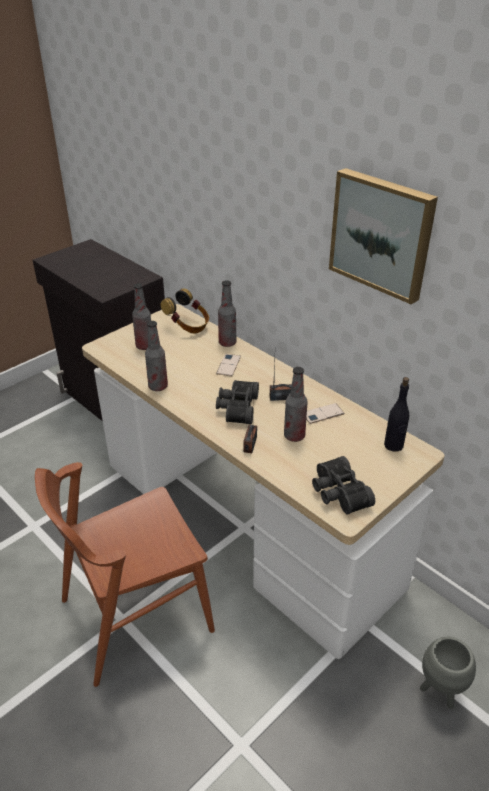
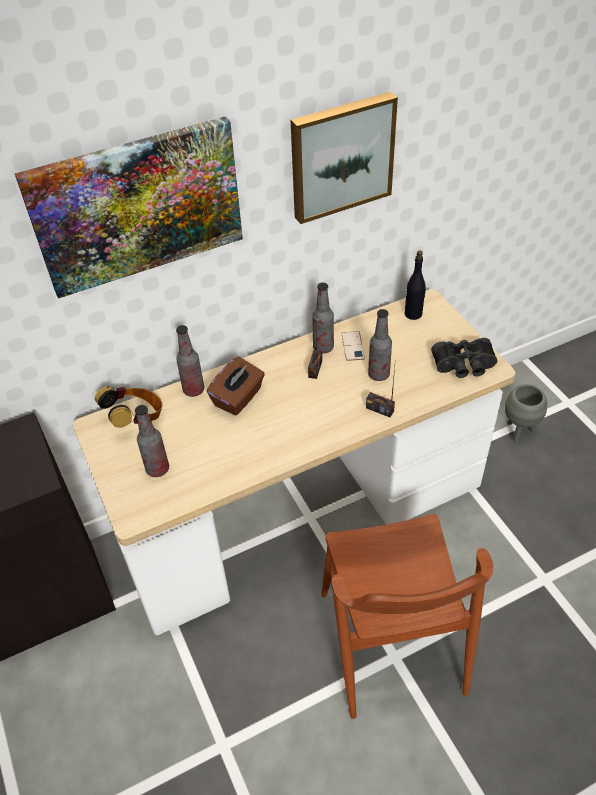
camera: 70 degrees left, 10 degrees up
bottle [145,321,168,391] -> bottle moved to [312,282,334,353]
phone [216,354,241,376] -> brown tissue box [207,356,265,416]
black binoculars [216,380,259,424] -> none
none -> picture [15,116,243,298]

